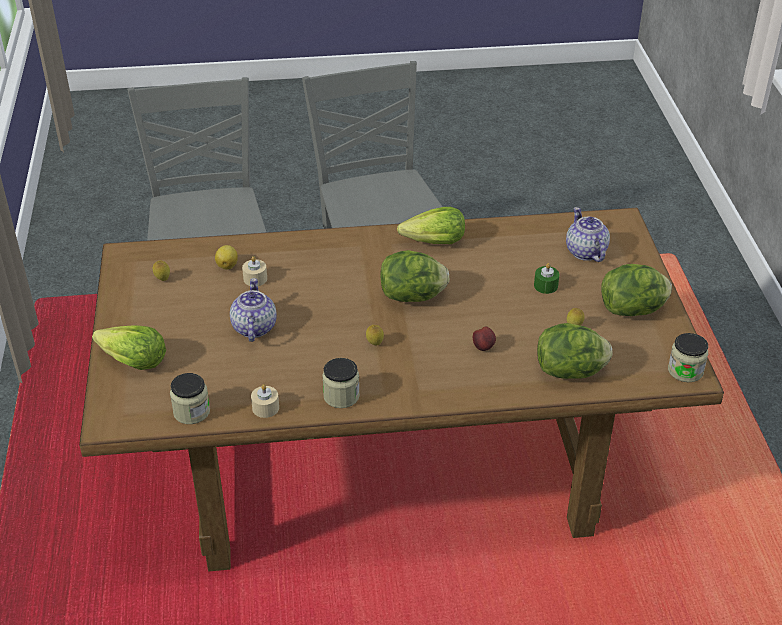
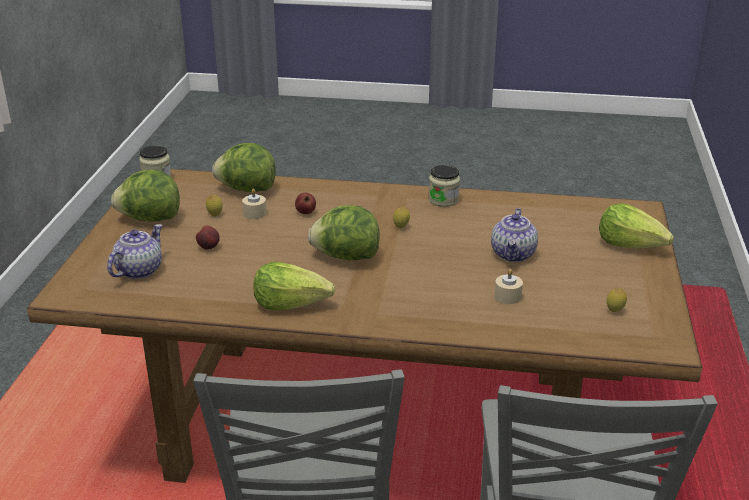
camera: 165 degrees left, 10 degrees down
jar [170,373,210,424] -> none
lemon [215,245,238,270] -> none
beige candle [251,384,279,418] -> beige candle moved to [242,188,267,219]
green candle [534,263,559,294] -> apple [196,225,220,250]
teapot [566,207,610,262] -> teapot turned 150 degrees counterclockwise [107,224,162,279]

